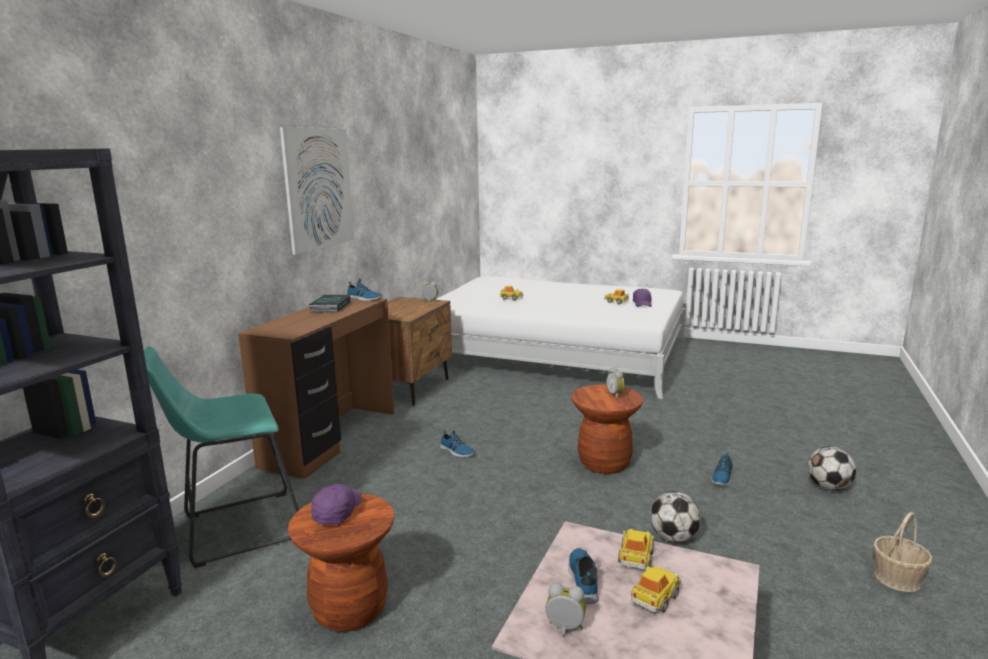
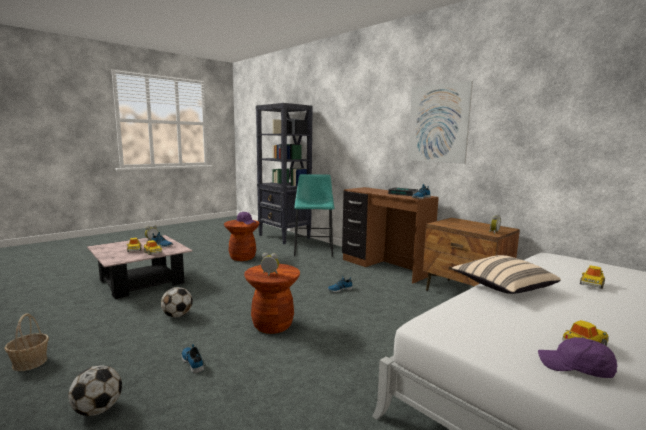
camera: 115 degrees right, 5 degrees down
none -> beige pillow [452,255,561,294]

